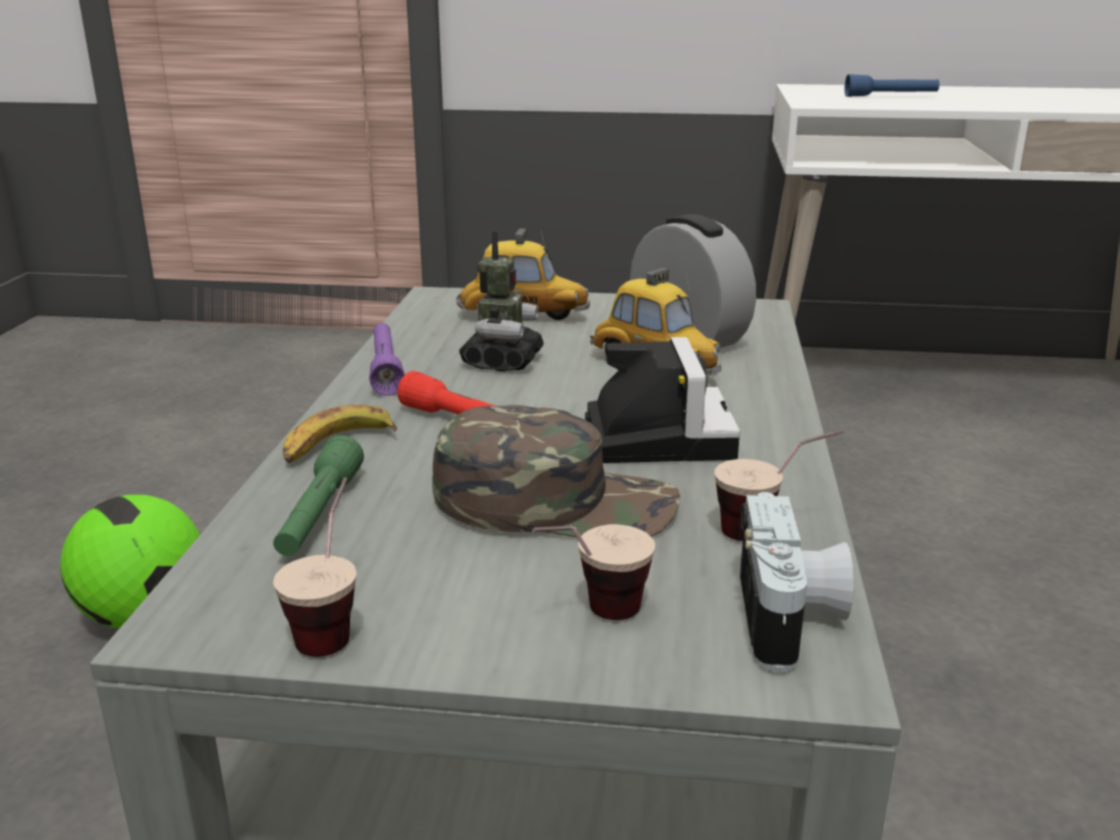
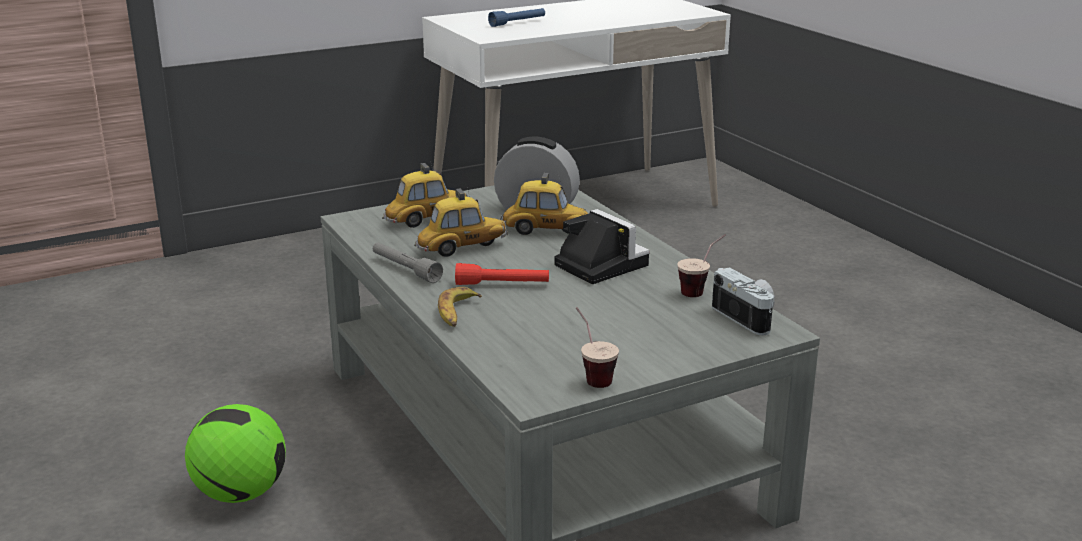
camera: 35 degrees left, 0 degrees up
green flashlight [273,435,364,556] -> none
purple flashlight [369,323,405,396] -> grey flashlight [373,242,443,283]
green cap [432,405,680,538] -> none
toy robot [459,231,544,371] -> toy car [414,187,508,257]
cup [532,524,655,620] -> none

